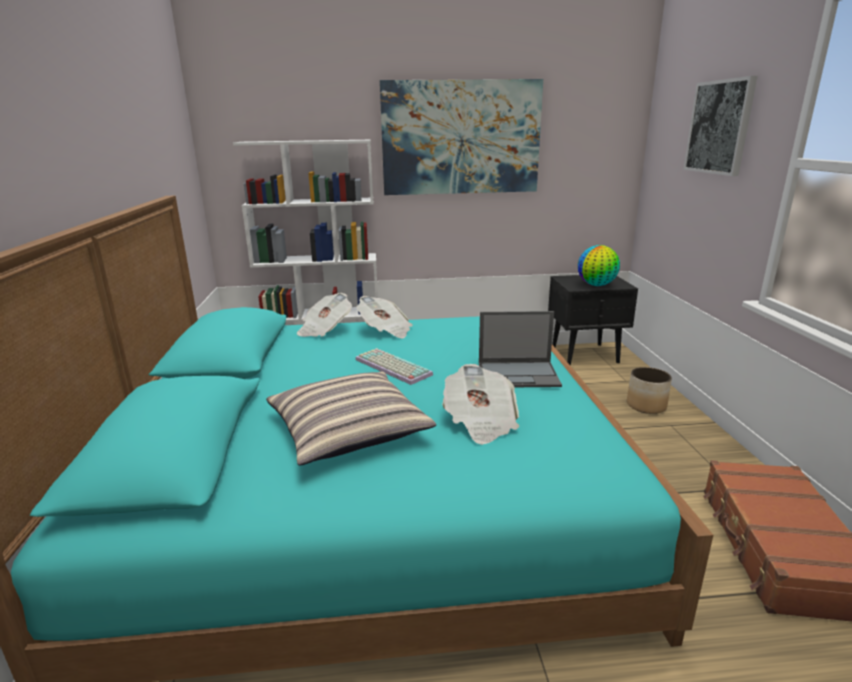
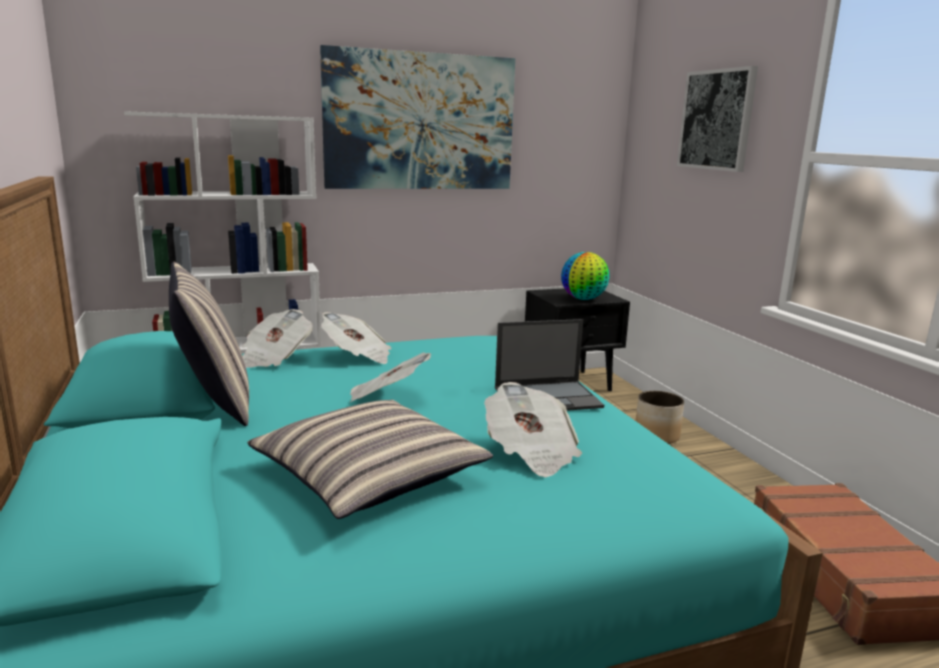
camera: 15 degrees left, 5 degrees down
keyboard [355,348,433,385] -> newspaper [350,352,431,402]
none -> pillow [169,262,249,426]

